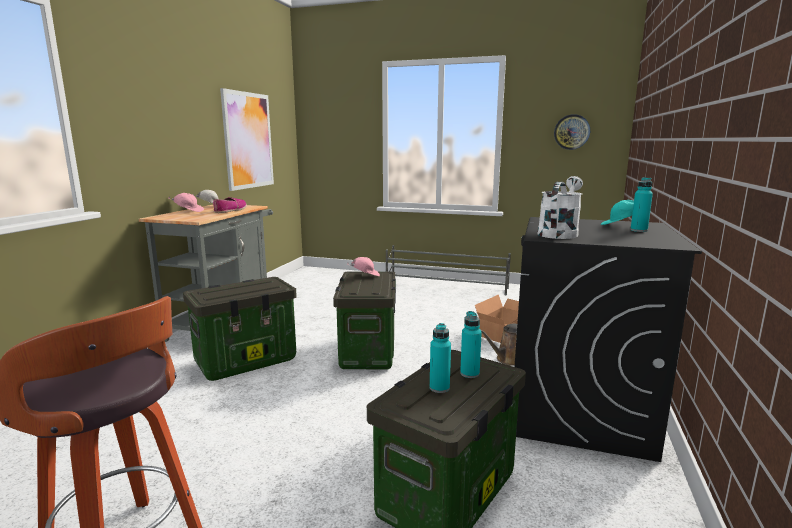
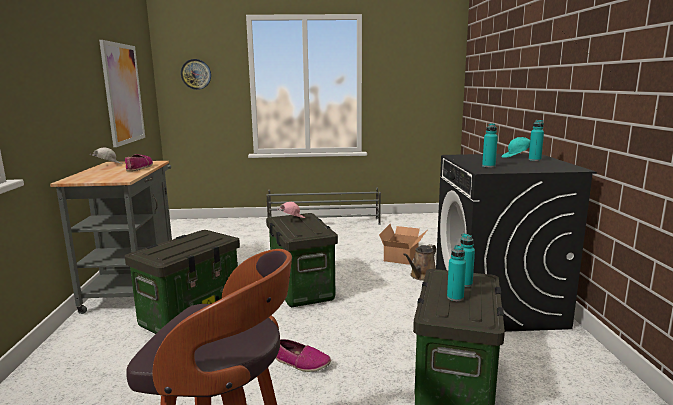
camera: 20 degrees left, 0 degrees up
pink cap [169,193,204,212] -> none
white watering can [537,176,583,239] -> turquoise bottle [482,123,498,168]
wall clock [554,114,590,150] -> wall clock moved to [181,59,211,90]
none -> shoe [276,339,331,372]

